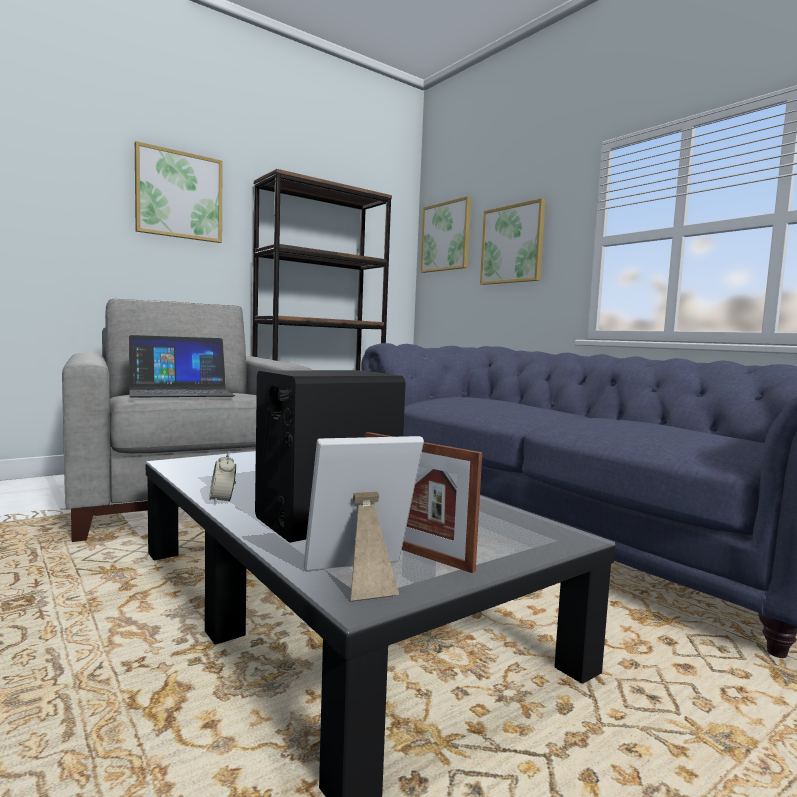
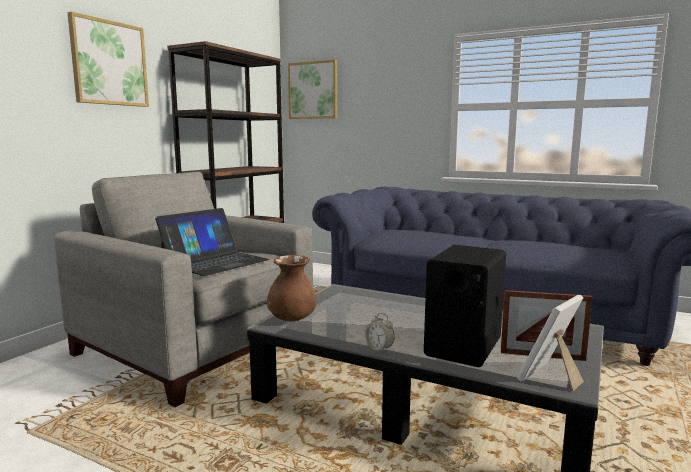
camera: 25 degrees left, 5 degrees up
picture [480,198,546,285] -> none
none -> brown vase [267,255,317,322]

